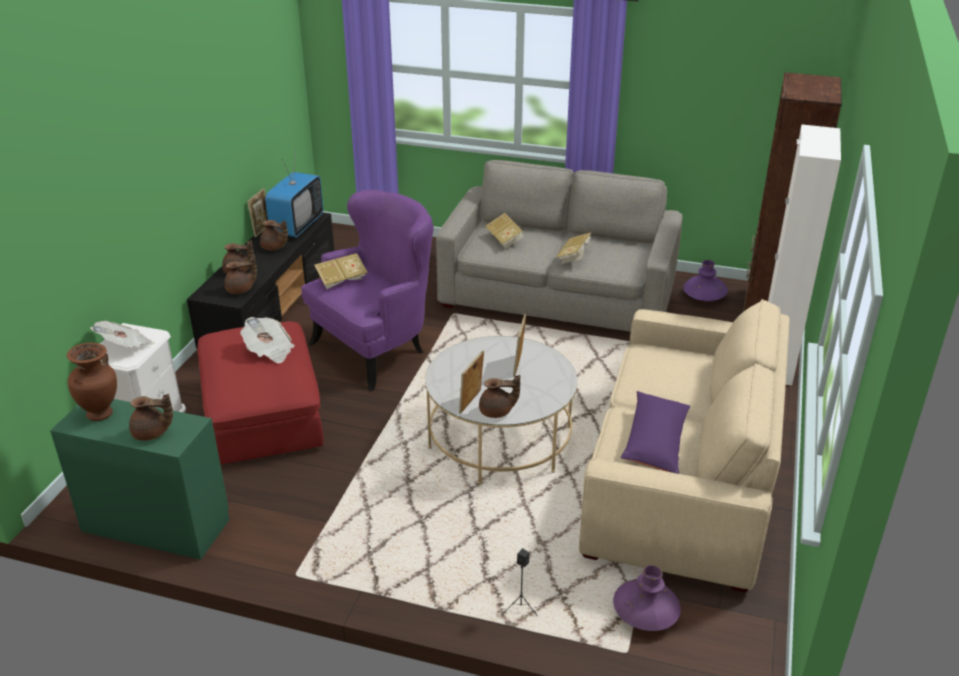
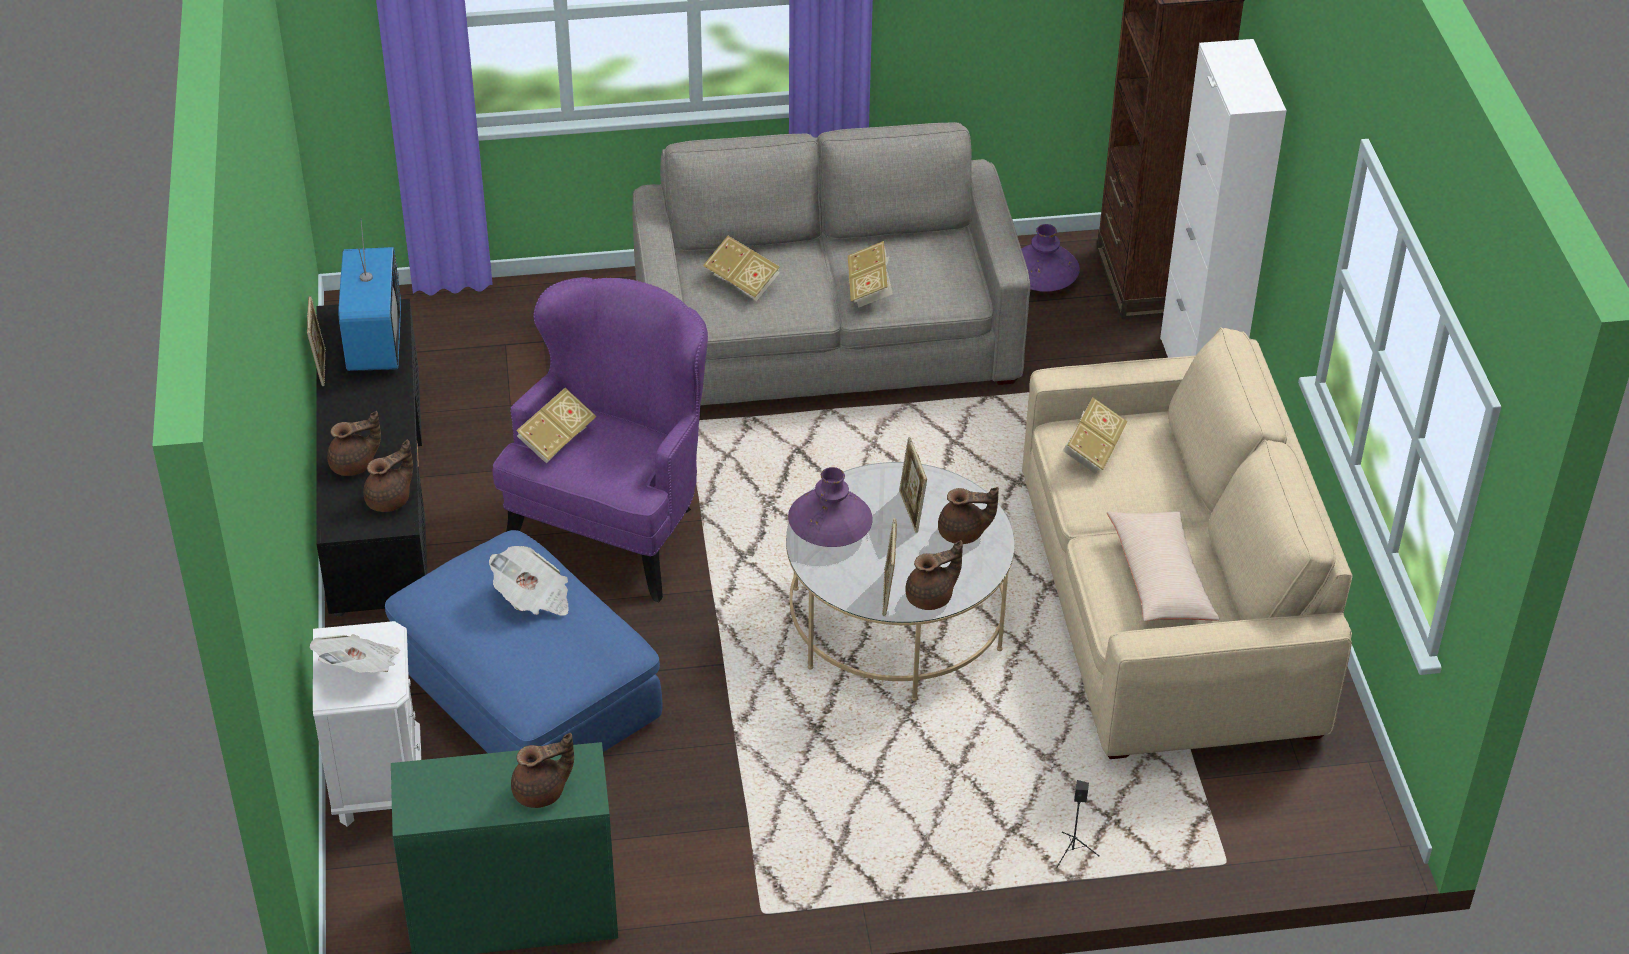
camera: 25 degrees left, 10 degrees up
brown vase [67,343,117,421] -> none
red ottoman [198,321,324,465] -> blue ottoman [385,530,662,753]
brown teapot [260,220,288,250] -> brown teapot moved to [938,487,999,544]
purple vase [613,565,681,631] -> purple vase moved to [788,467,873,547]
purple pillow [621,391,690,474] -> beige pillow [1107,511,1220,621]
none -> book [1063,397,1127,474]

